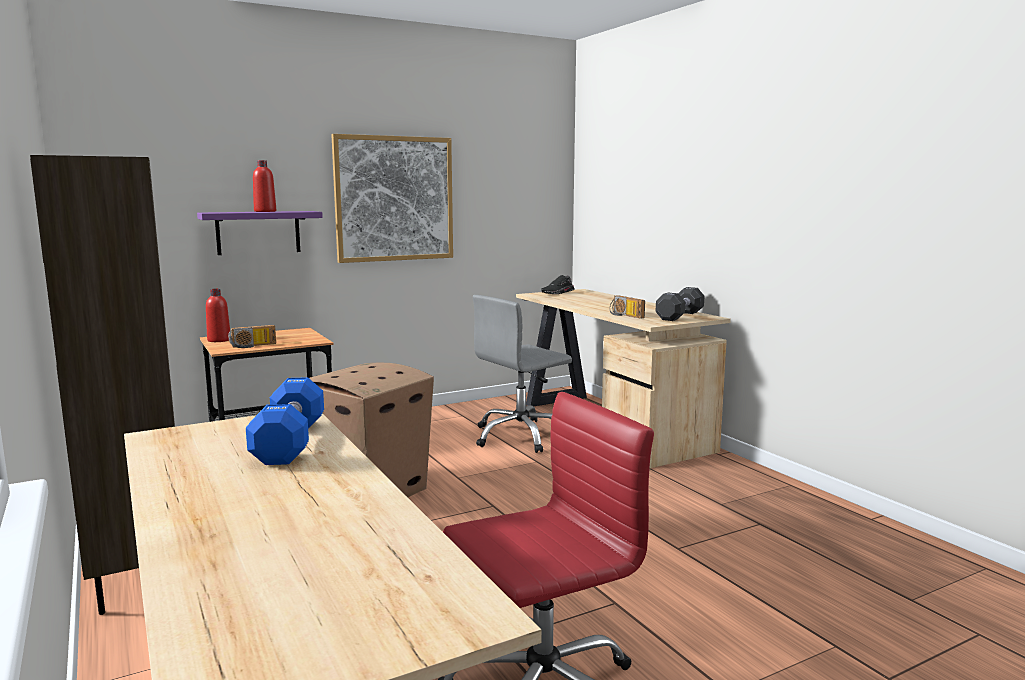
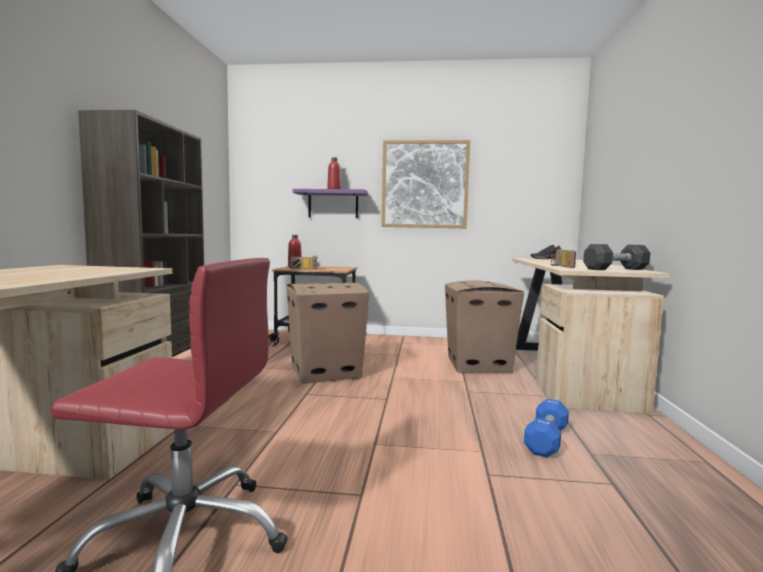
camera: 35 degrees right, 5 degrees down
blue dumbbell [246,377,324,465] -> blue dumbbell moved to [524,399,569,458]
grey office chair [473,295,572,453] -> cardboard box [445,280,524,373]

